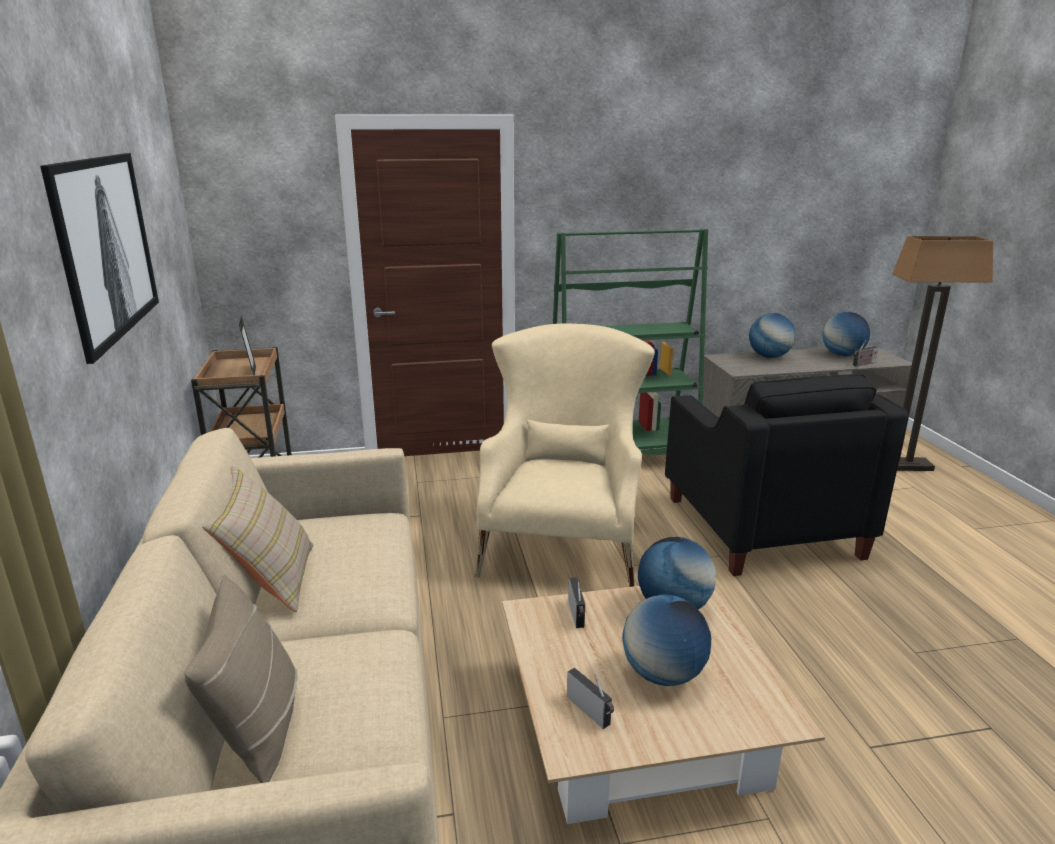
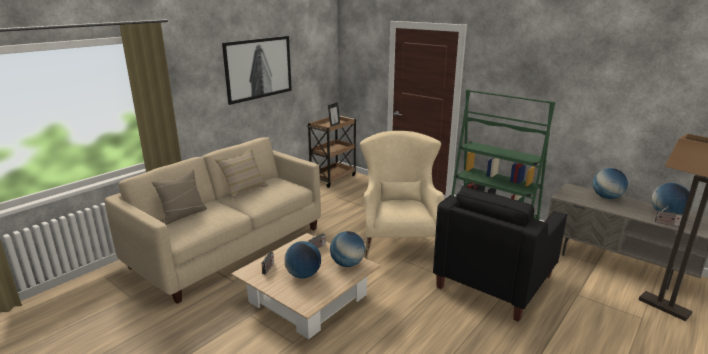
camera: 50 degrees right, 0 degrees up
beige armchair [475,324,655,587] -> beige armchair turned 60 degrees counterclockwise [360,131,444,259]

